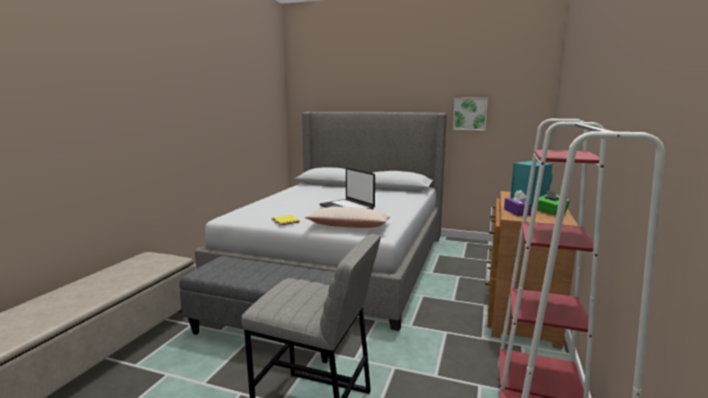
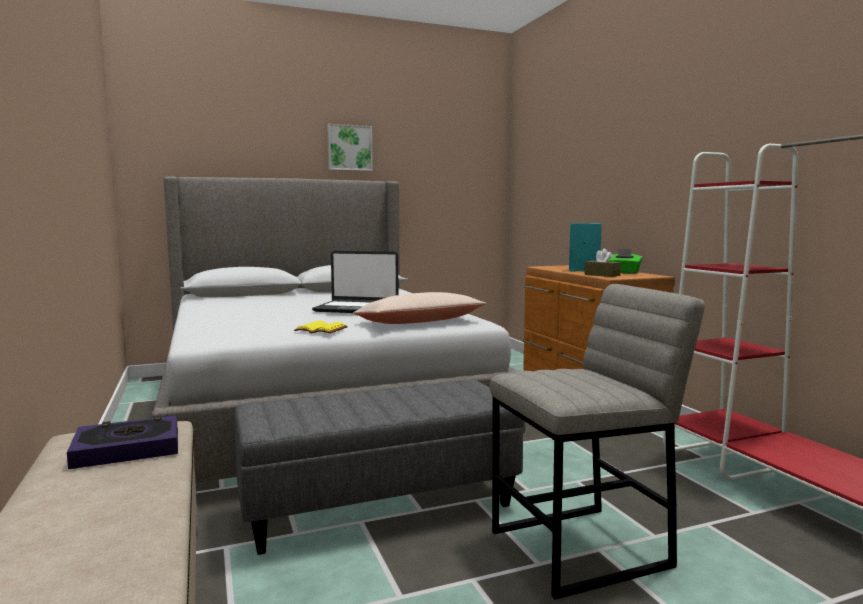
camera: 40 degrees left, 5 degrees down
picture [453,98,488,131] -> picture moved to [328,124,373,171]
purple tissue box [504,190,532,216] -> brown tissue box [584,249,621,277]
none -> book [67,415,178,469]

